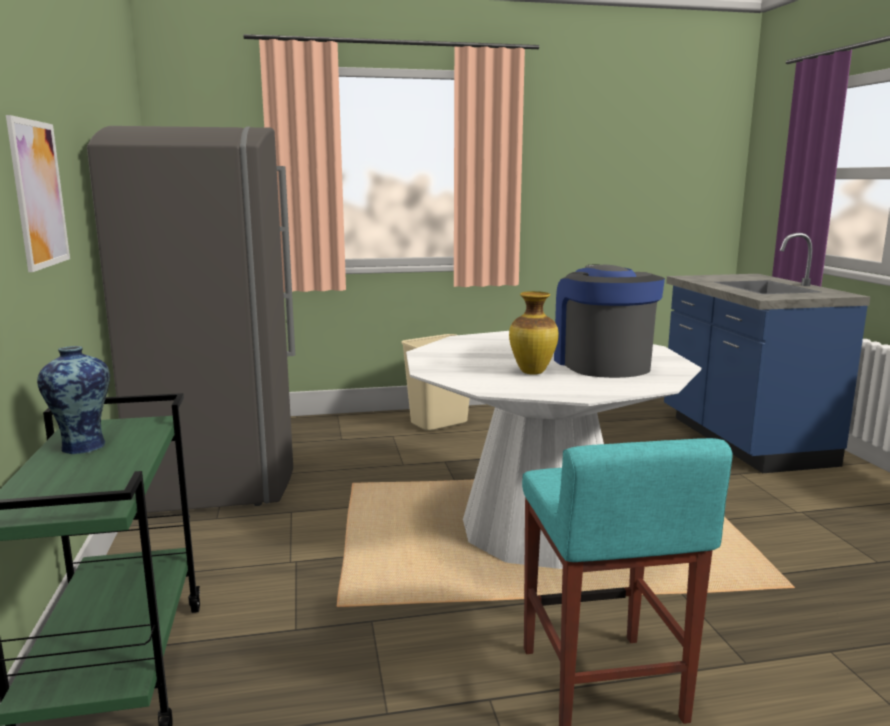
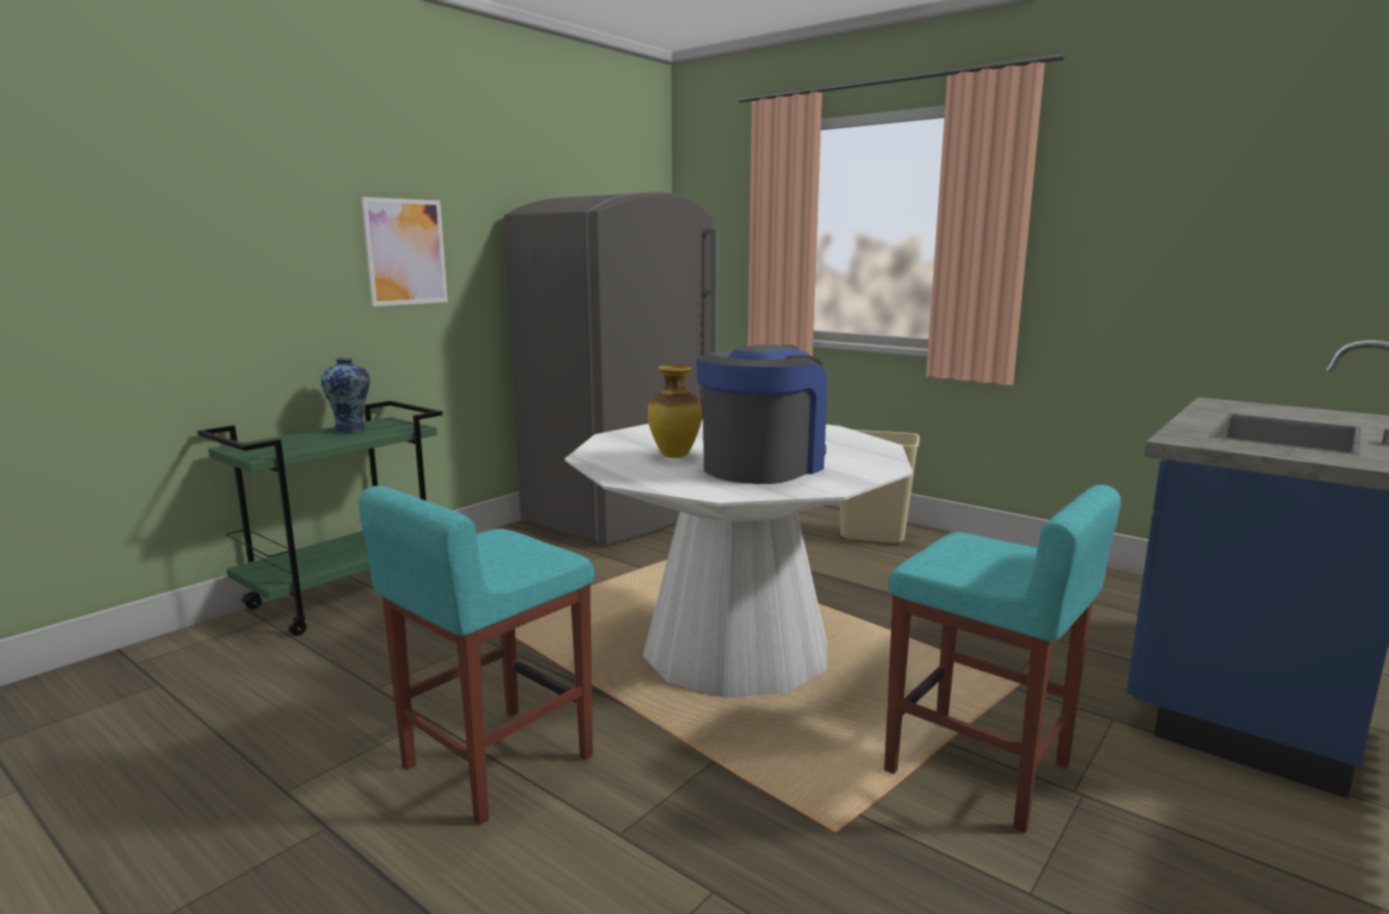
camera: 50 degrees right, 0 degrees up
none -> turquoise stool [884,485,1121,833]

